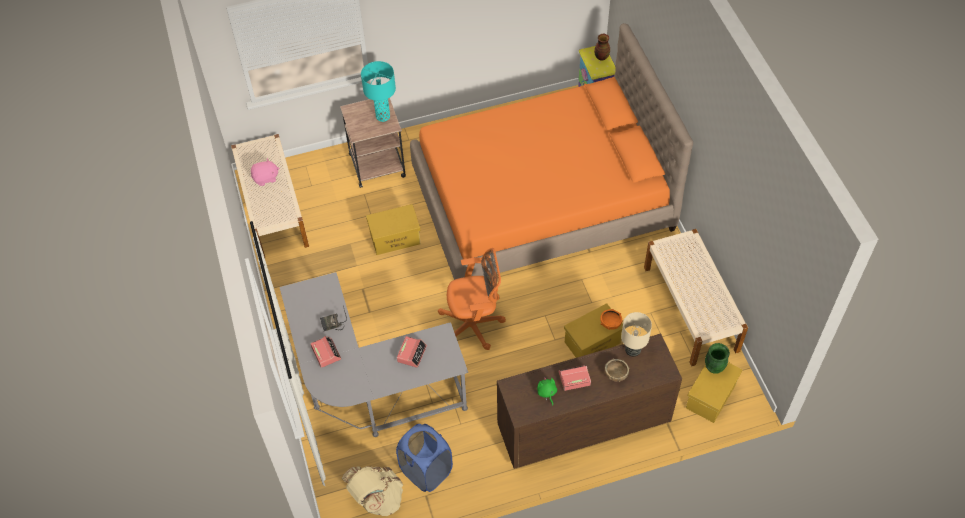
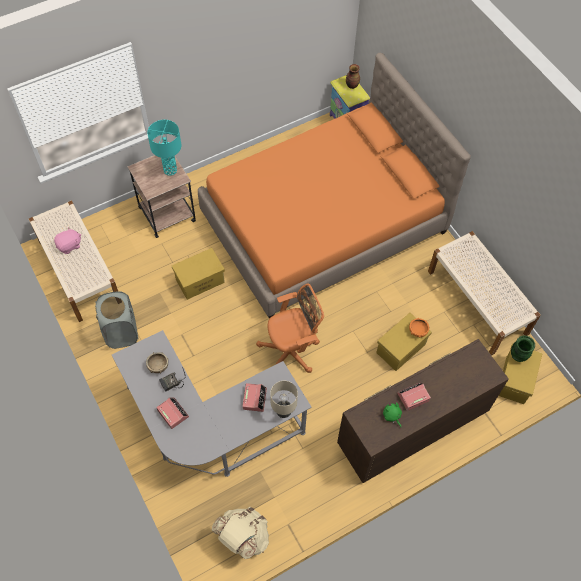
camera: 15 degrees left, 5 degrees up
blue laundry basket [396,424,453,492] -> none
brown bowl [605,358,629,382] -> brown bowl moved to [146,352,169,374]
beige table lamp [621,312,652,357] -> beige table lamp moved to [270,381,298,418]
none -> grey laundry basket [95,291,138,349]

